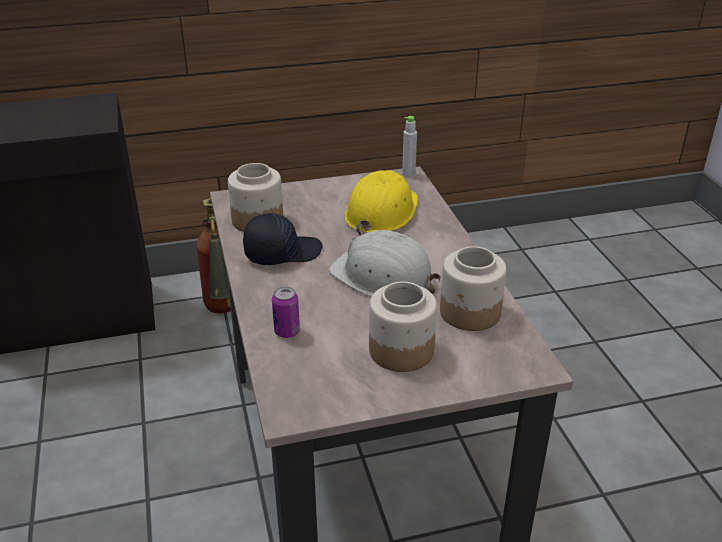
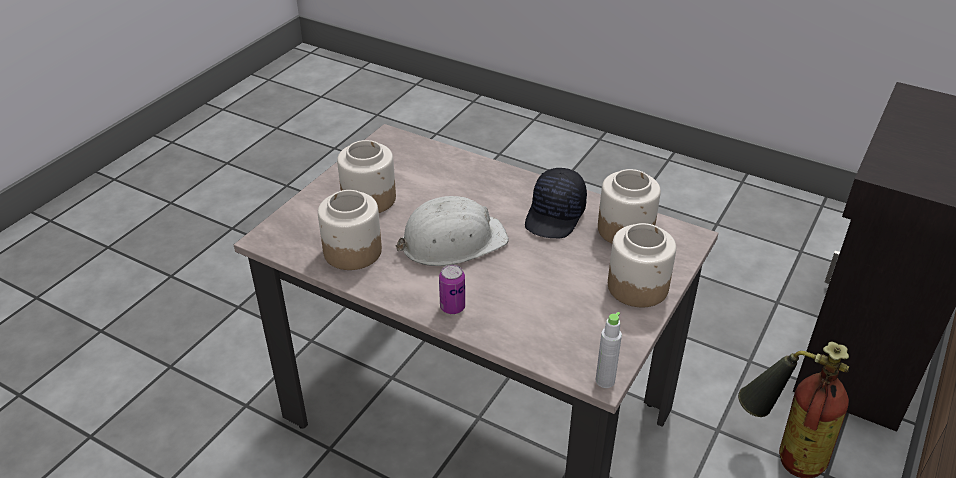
camera: 135 degrees right, 5 degrees up
can [272,287,300,338] -> can moved to [439,264,465,314]
yellow hard hat [344,170,418,235] -> none
none -> jar [608,223,676,307]

